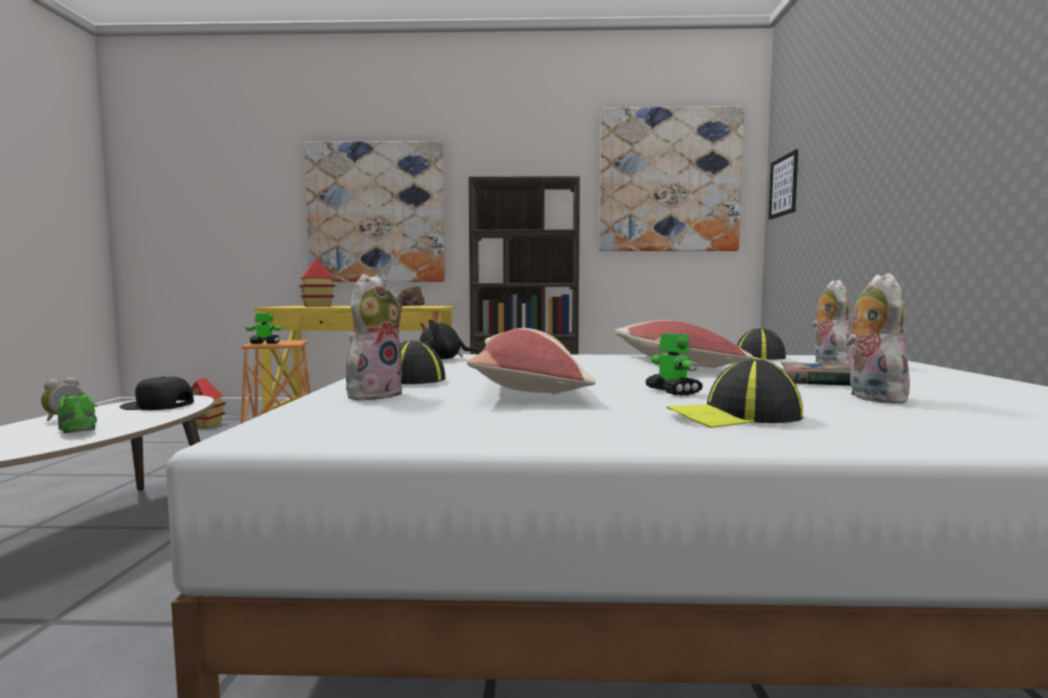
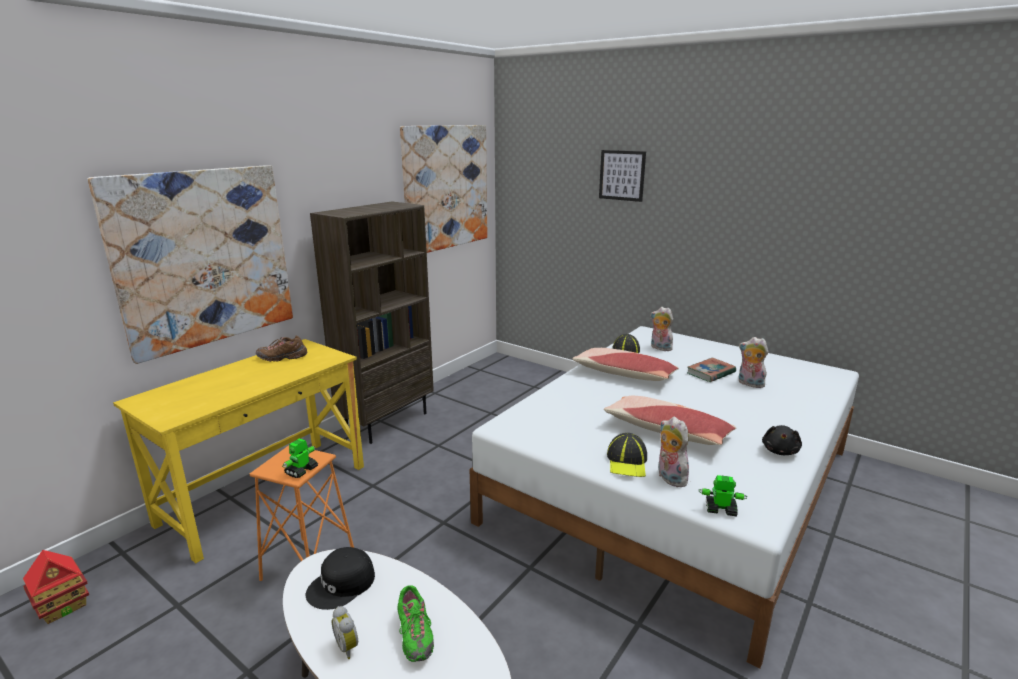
camera: 55 degrees left, 15 degrees up
green shoe [56,393,97,434] -> green shoe turned 105 degrees counterclockwise [397,585,434,662]
toy house [299,258,335,307] -> none
black plush toy [419,320,479,359] -> black plush toy moved to [762,425,802,455]
toy robot [645,333,703,396] -> toy robot moved to [699,475,747,517]
cap [666,359,803,428] -> none
picture [768,149,798,219] -> picture moved to [599,150,646,202]

